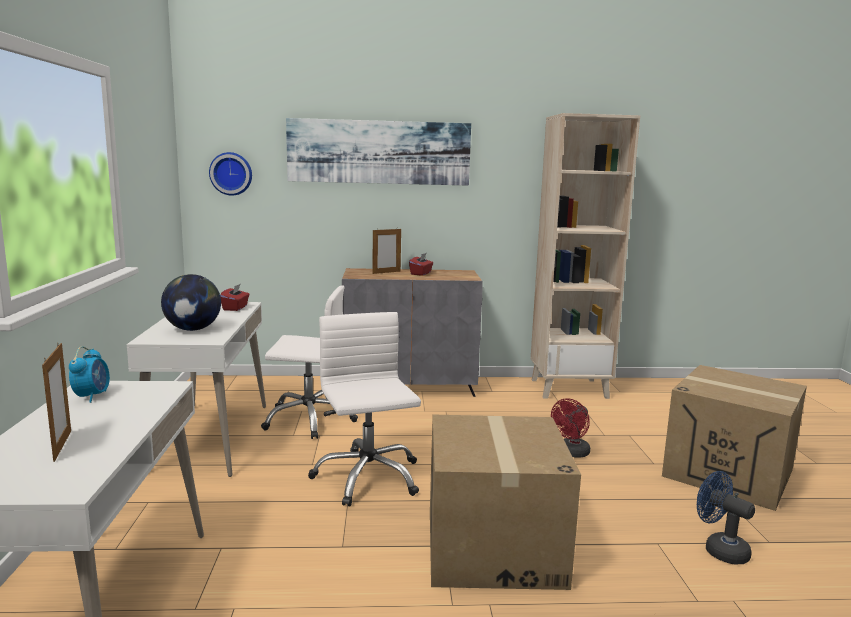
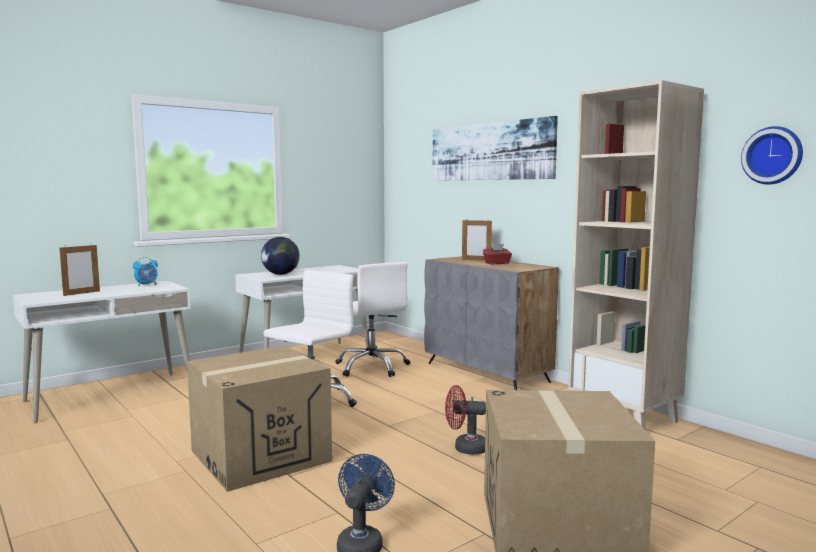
camera: 55 degrees right, 5 degrees down
wall clock [209,152,252,196] -> wall clock moved to [741,126,803,185]
red tissue box [220,284,250,311] -> none

